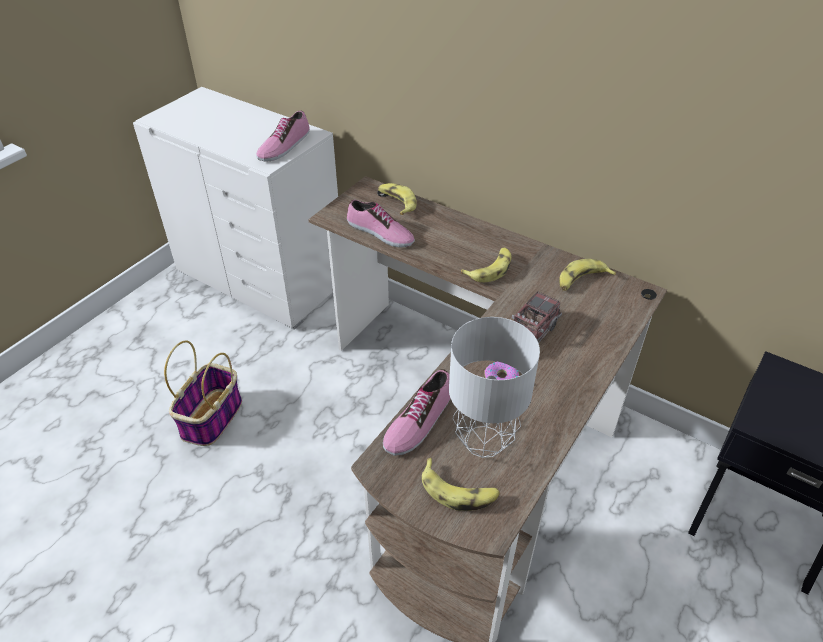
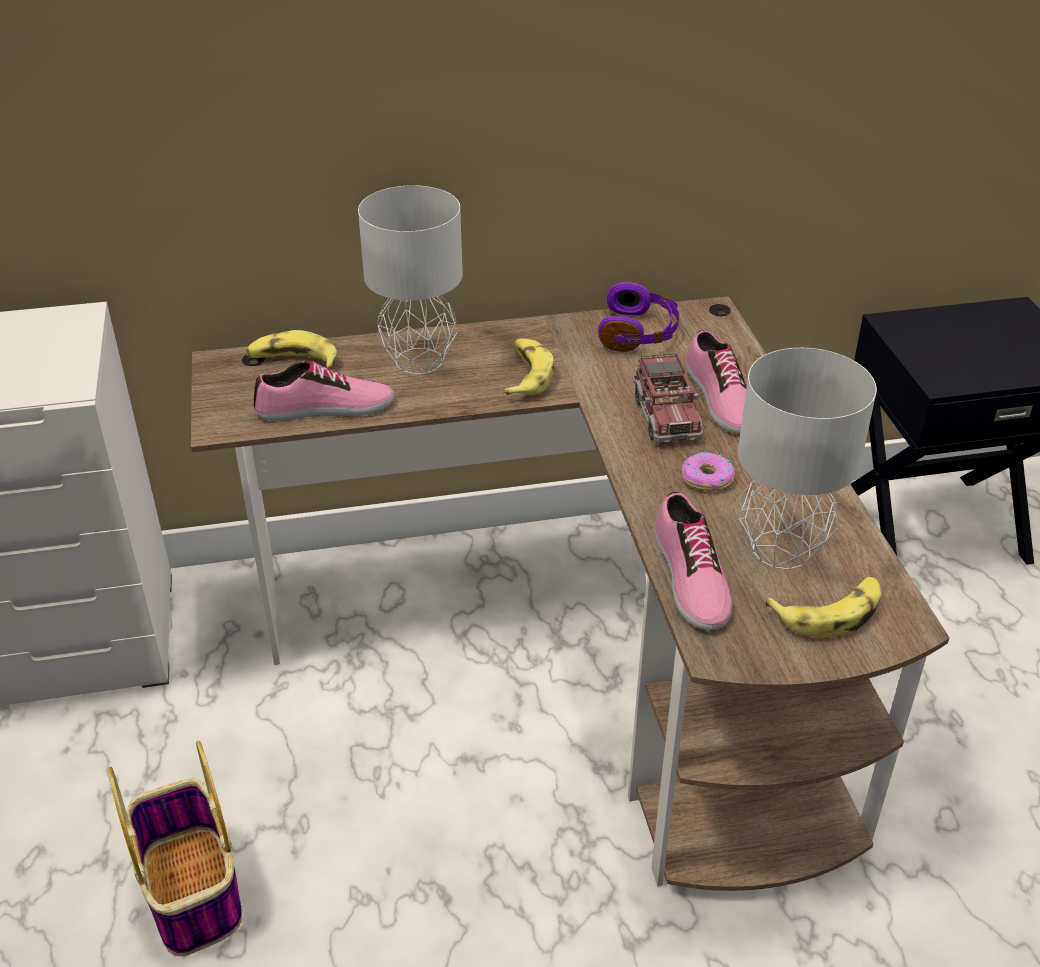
camera: 45 degrees left, 5 degrees down
shoe [256,111,310,161] -> shoe moved to [686,330,747,434]
banana [559,259,616,291] -> purple headphones [598,281,679,352]
none -> grey table lamp [358,185,462,374]

